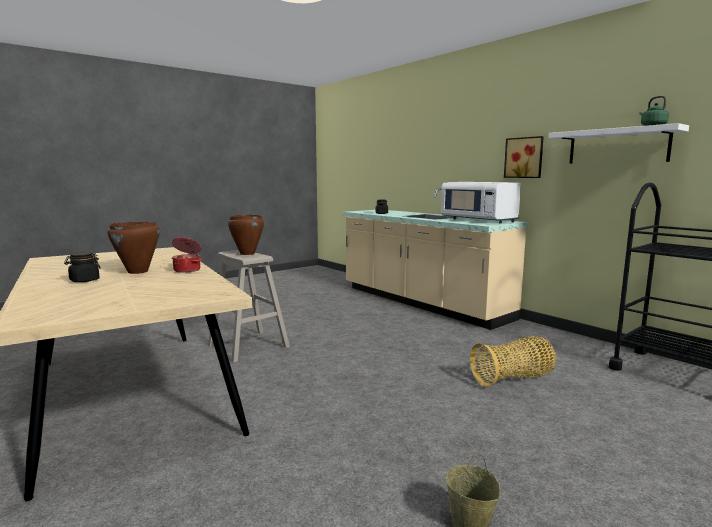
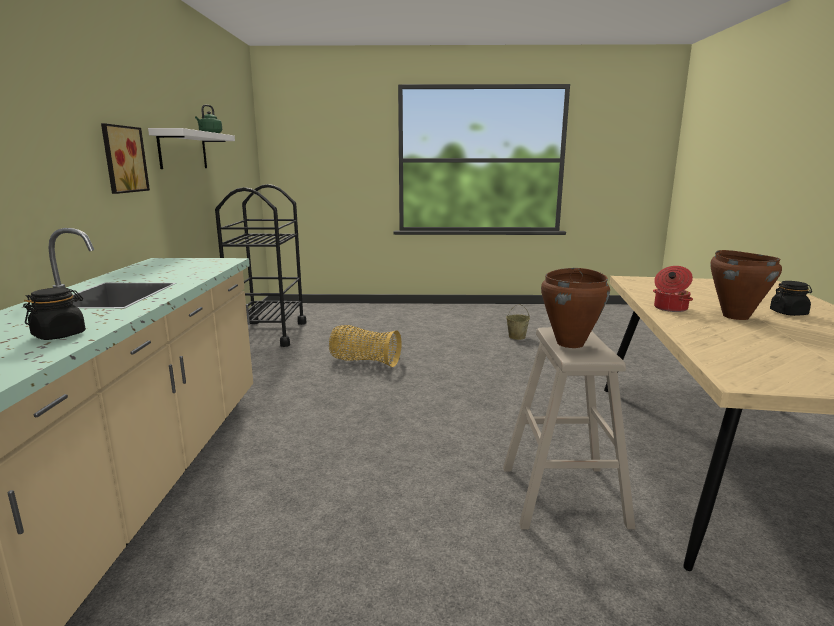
camera: 140 degrees left, 5 degrees up
white microwave [441,182,521,224] -> none

